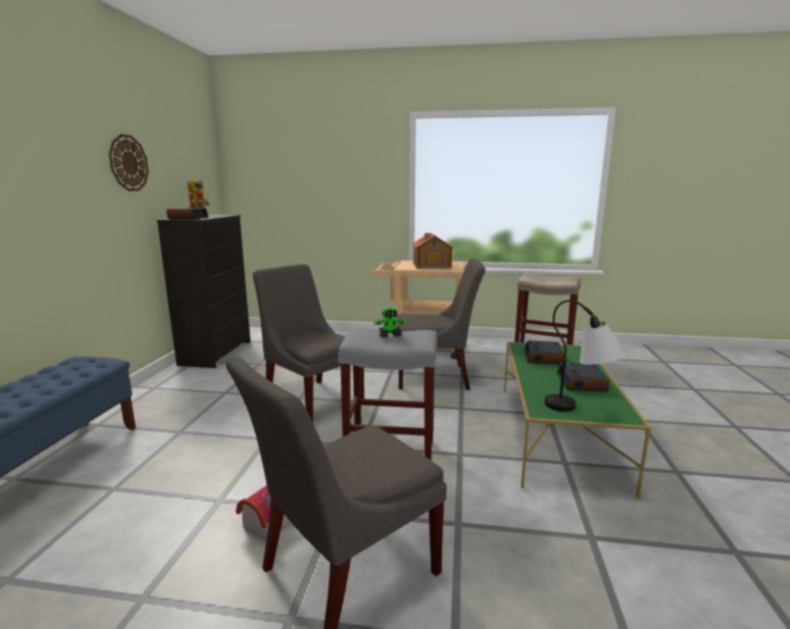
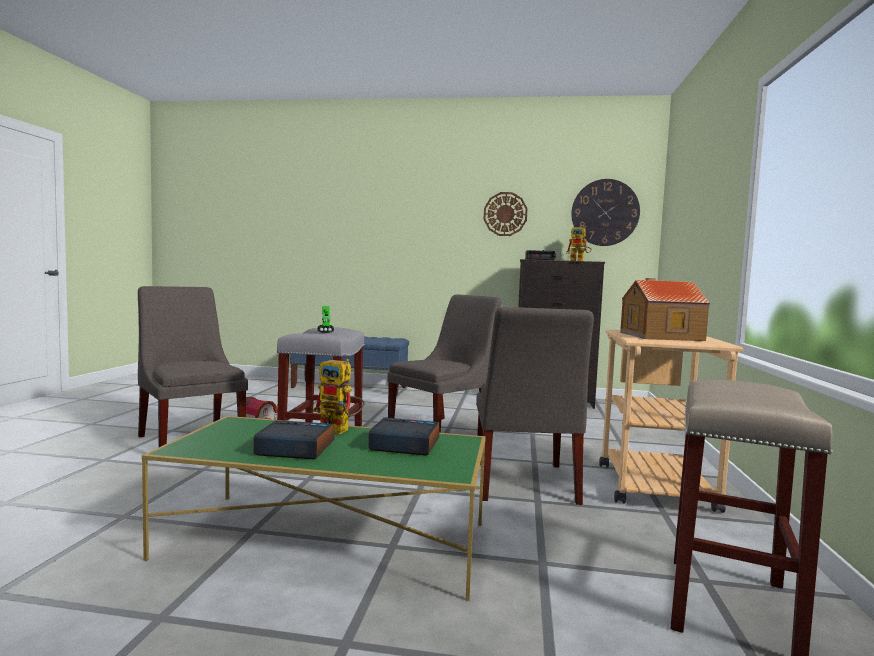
camera: 90 degrees right, 10 degrees down
table lamp [544,300,626,412] -> none
none -> toy robot [313,359,365,435]
none -> wall clock [571,179,640,246]

